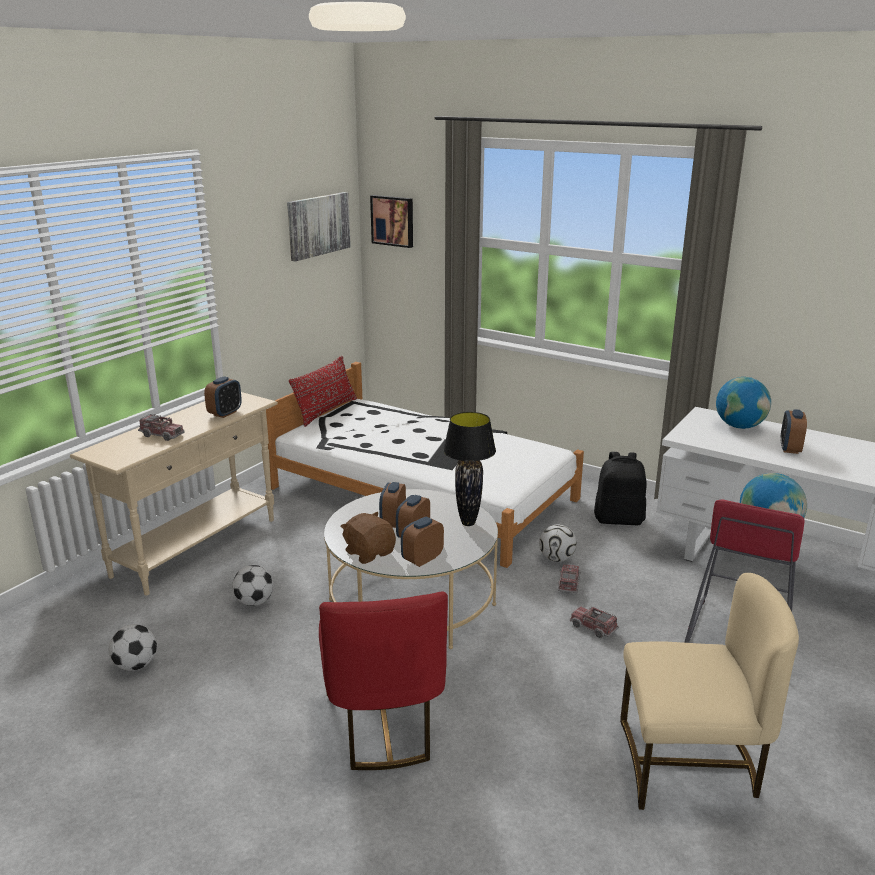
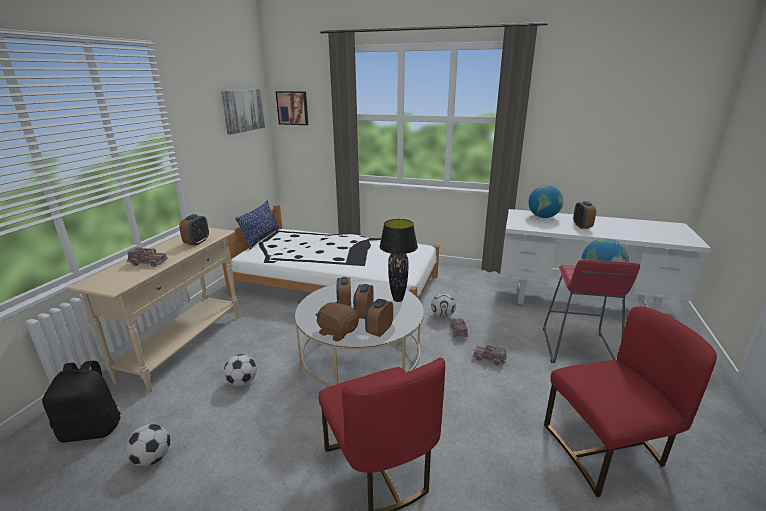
camera: 15 degrees left, 0 degrees up
red pillow [289,356,357,427] -> blue pillow [235,201,280,250]
black backpack [594,452,647,525] -> black backpack moved to [42,361,120,443]
beige chair [620,573,799,810] -> red chair [544,306,717,497]

